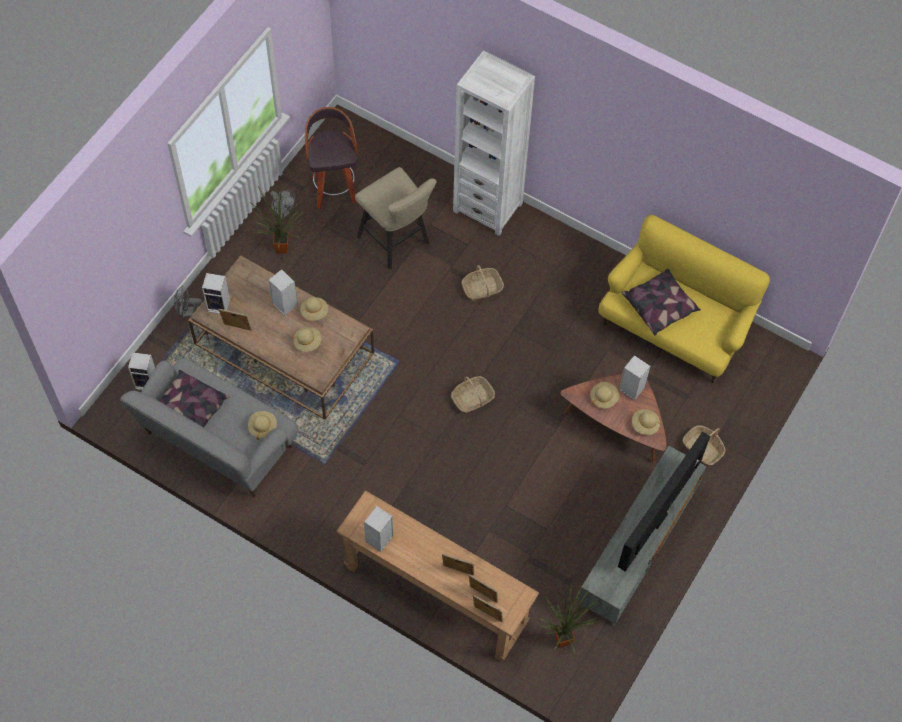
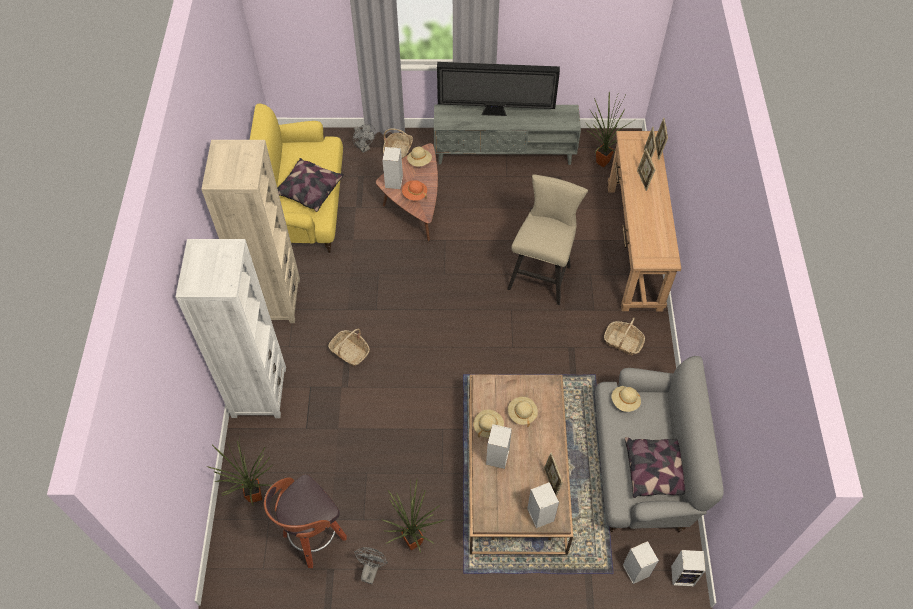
camera: 120 degrees left, 5 degrees down
grey fan [174,286,203,317] -> grey fan moved to [353,124,376,153]
beige stool [355,167,437,270] -> beige stool moved to [507,175,588,305]
speaker [364,506,393,552] -> speaker moved to [671,550,705,586]
basket [451,376,495,413] -> basket moved to [604,317,645,355]
beige hat [590,382,619,408] -> orange hat [402,180,427,201]
none -> beige bookcase [201,140,300,323]
none -> potted plant [206,440,273,505]

